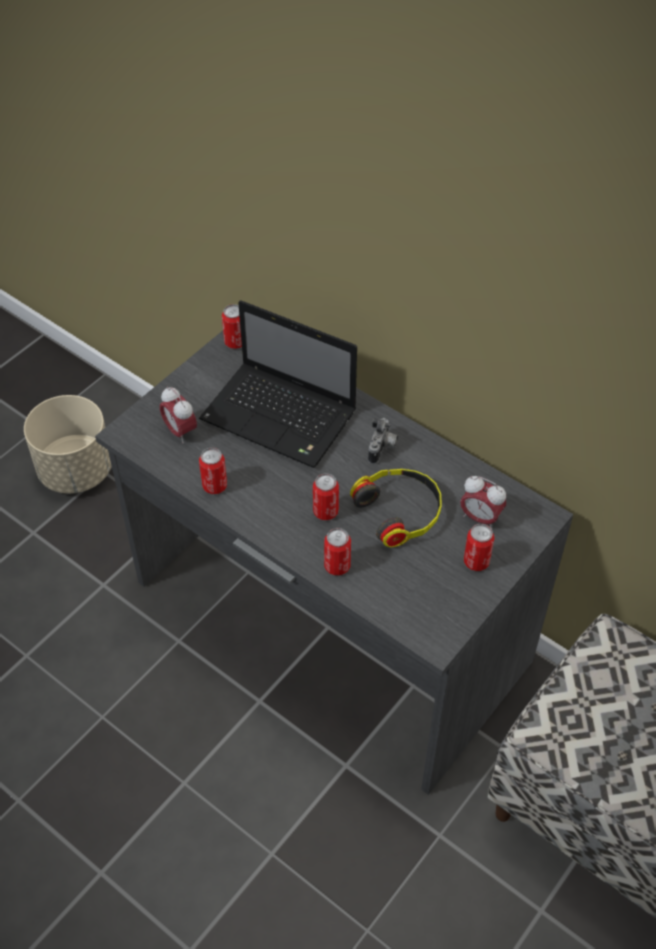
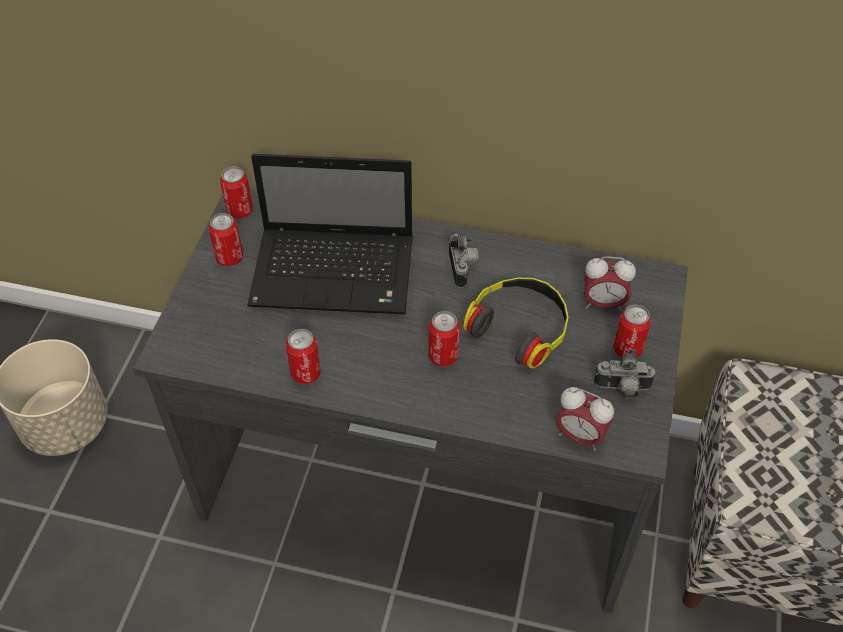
camera: 25 degrees left, 0 degrees up
alarm clock [160,387,197,443] -> alarm clock moved to [556,387,614,451]
can [324,528,351,576] -> can moved to [208,213,243,266]
none -> camera [594,349,655,399]

